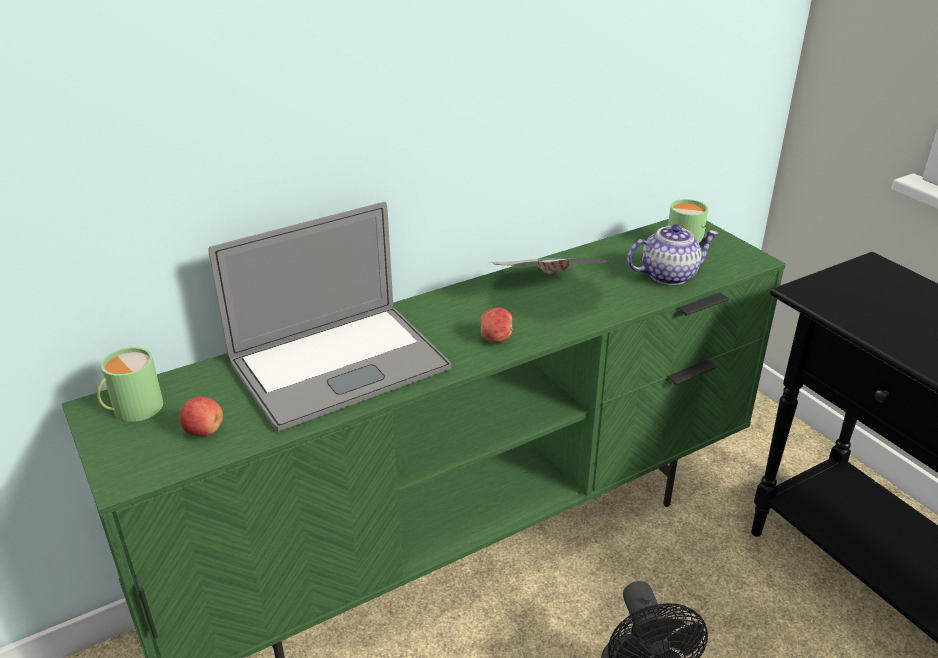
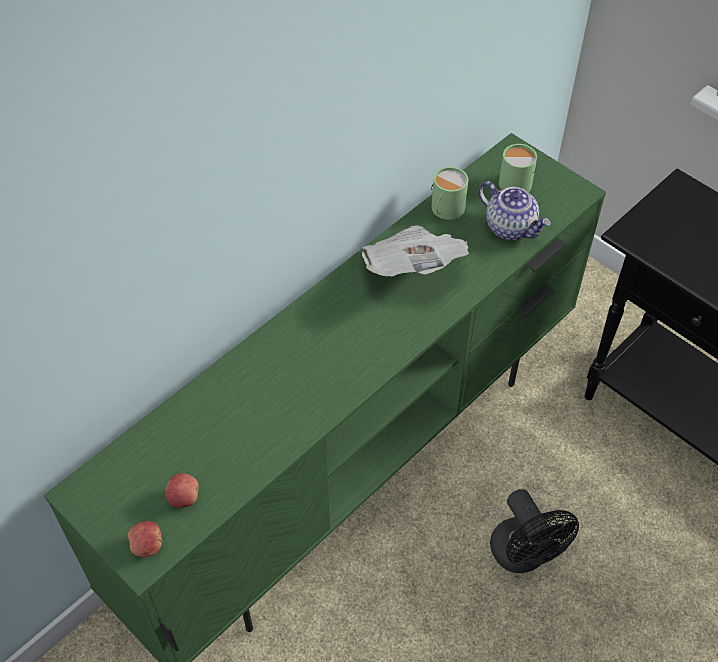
camera: 15 degrees left, 20 degrees up
green mug [97,347,163,422] -> green mug moved to [431,167,468,220]
laptop [209,202,451,432] -> none
apple [481,308,513,343] -> apple moved to [128,521,163,557]
teapot [627,224,719,285] -> teapot turned 75 degrees clockwise [478,181,551,240]

